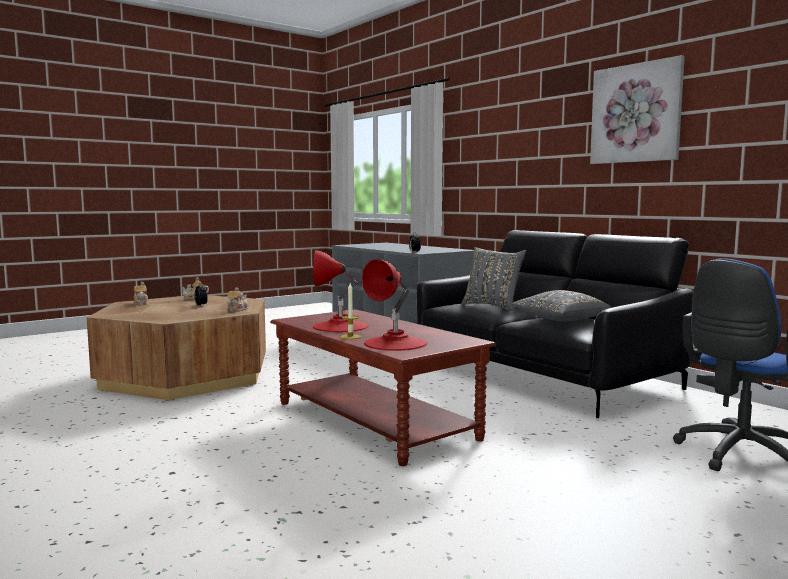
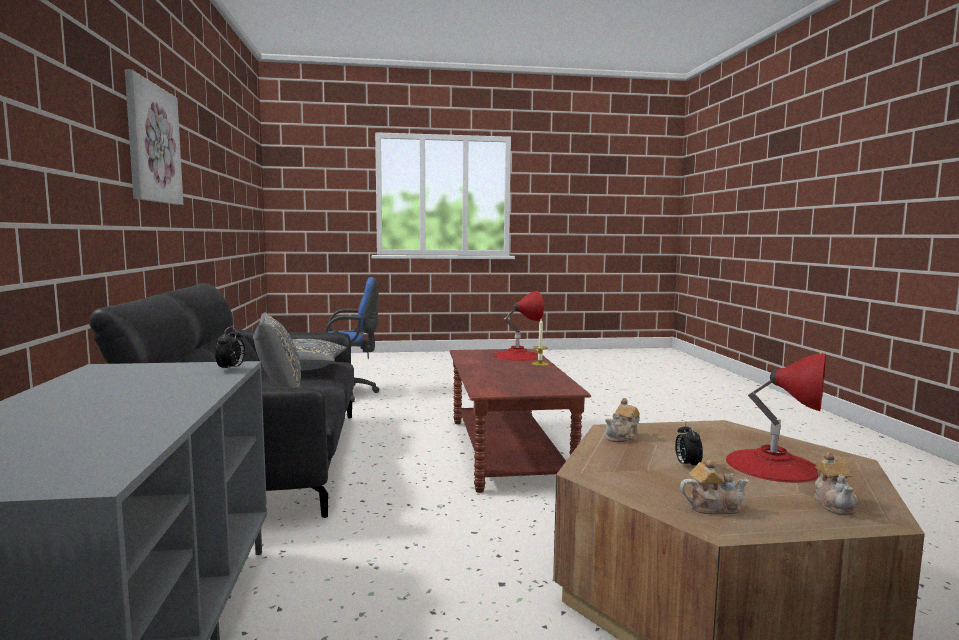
camera: 150 degrees left, 0 degrees up
red table lamp [313,250,369,332] -> red table lamp moved to [726,354,826,483]

